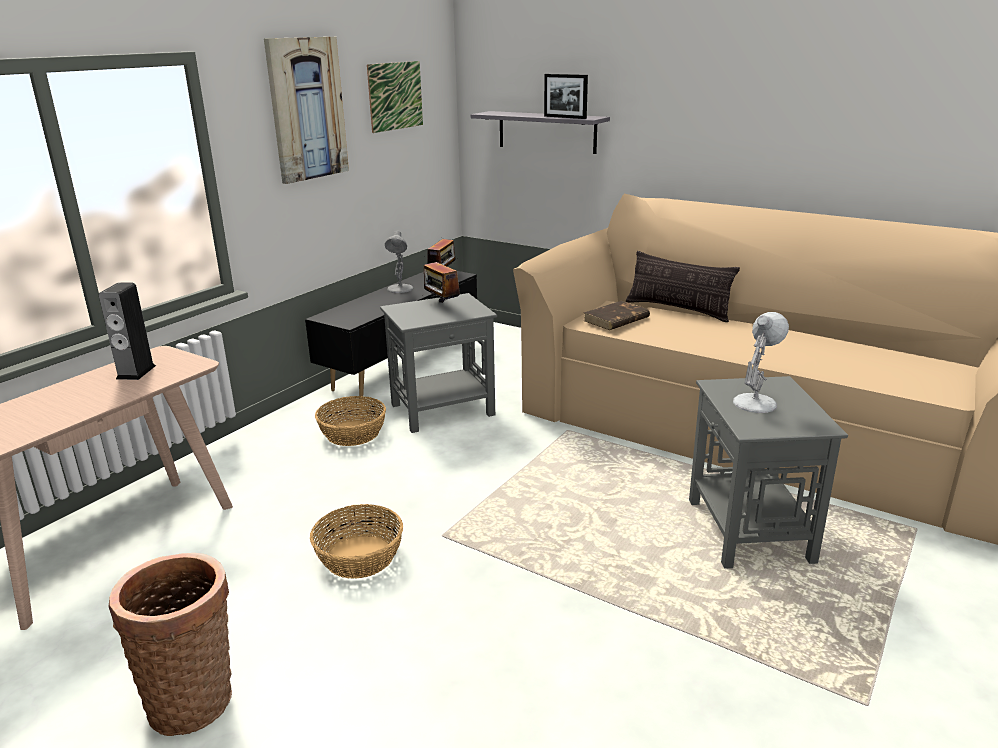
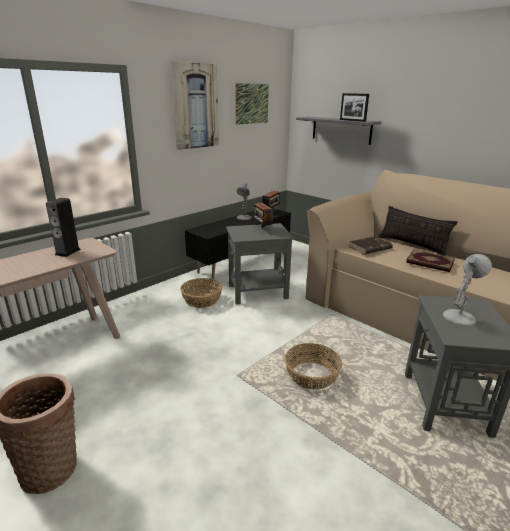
camera: 10 degrees right, 0 degrees up
basket [310,504,403,579] -> basket moved to [285,343,342,390]
none -> book [406,250,455,272]

